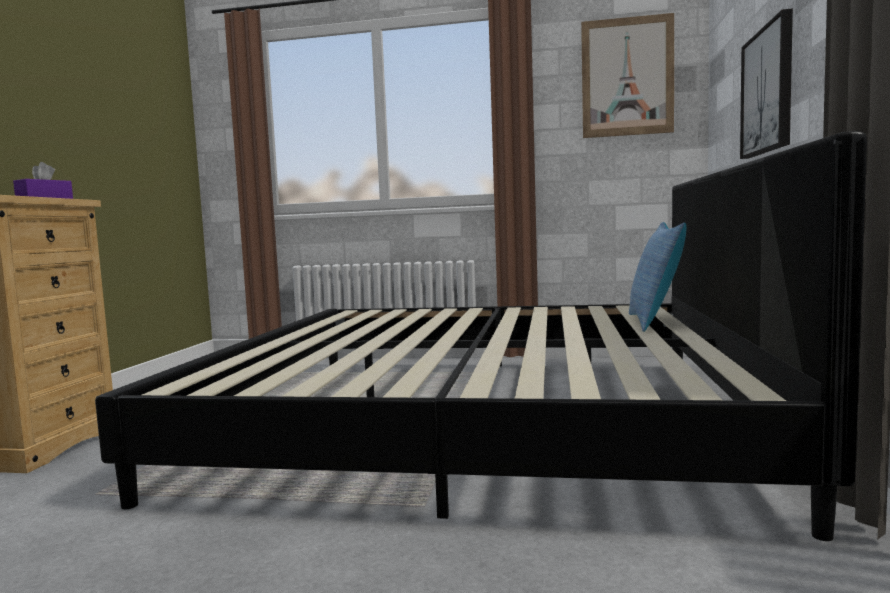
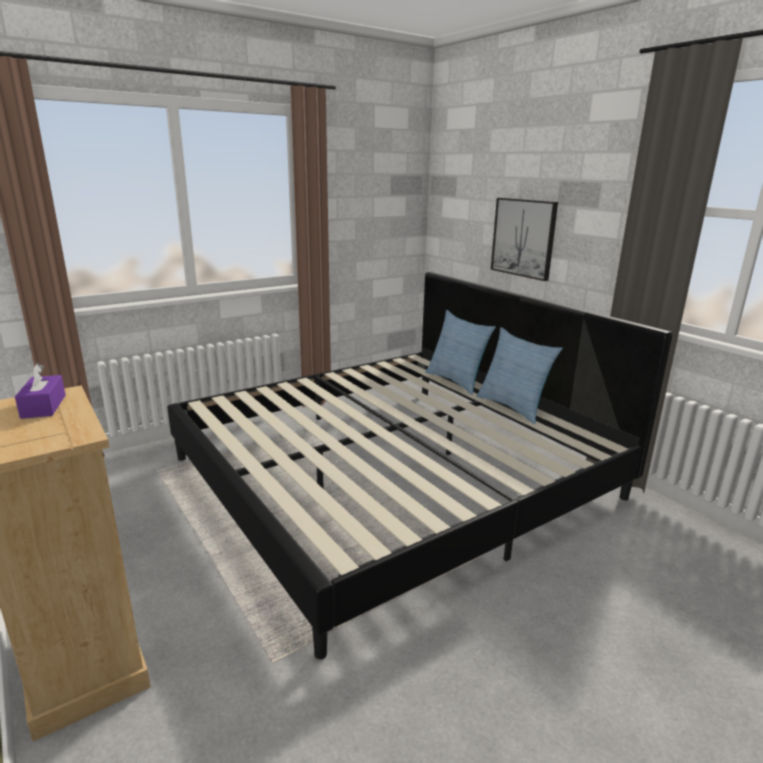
camera: 45 degrees left, 15 degrees up
picture [581,13,674,138] -> none
none -> pillow [476,327,563,424]

